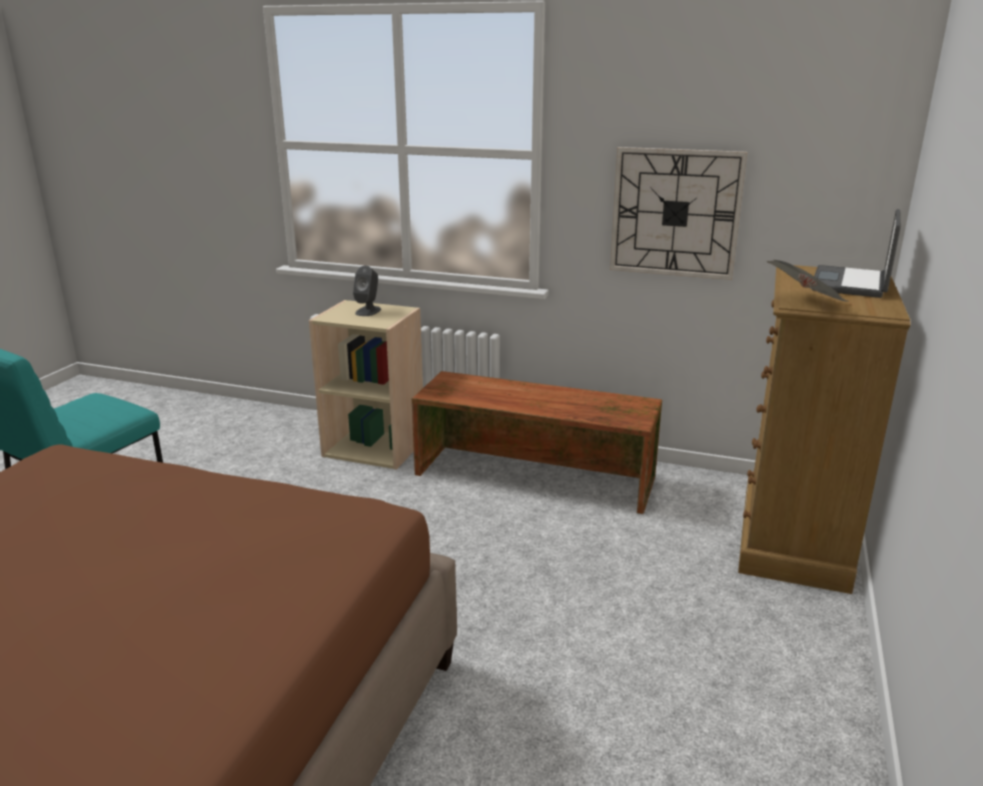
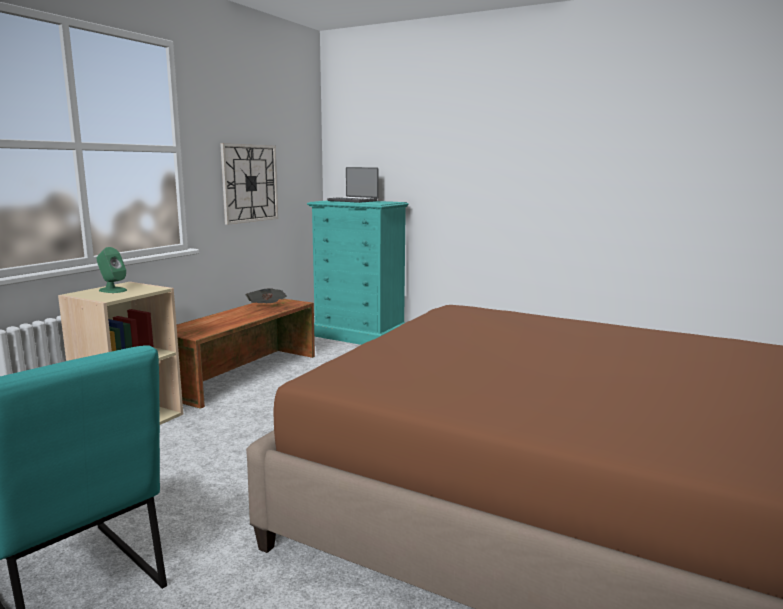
camera: 80 degrees left, 10 degrees down
grey speaker [353,266,381,316] -> green speaker [97,247,127,293]
brown dresser [738,265,911,594] -> turquoise dresser [307,200,409,345]
newspaper [767,260,850,302] -> newspaper moved to [245,288,287,303]

